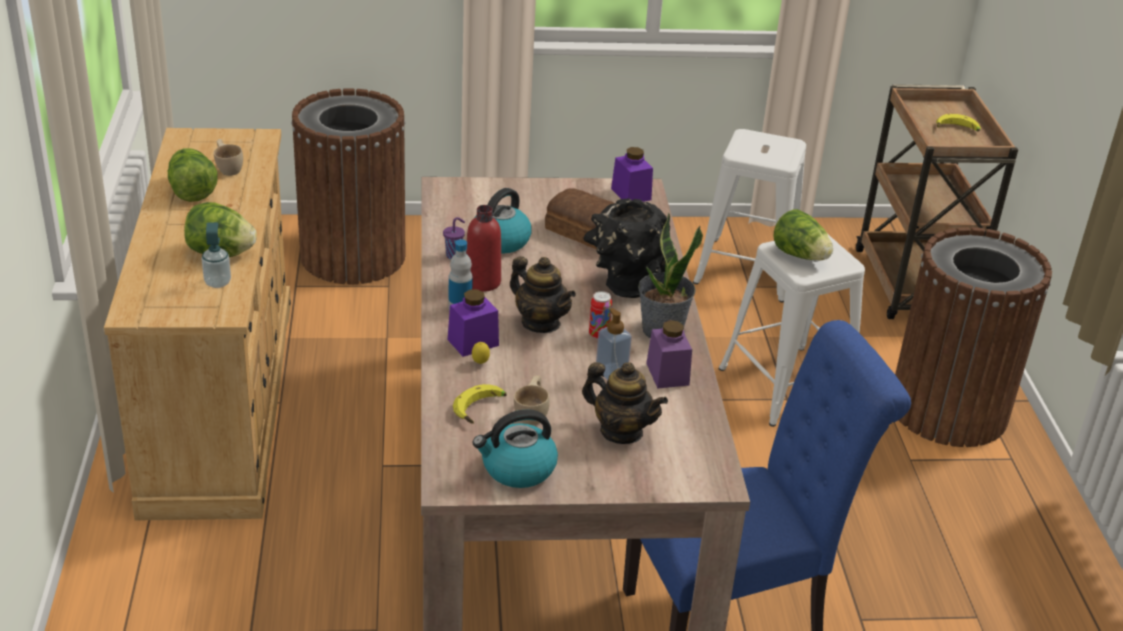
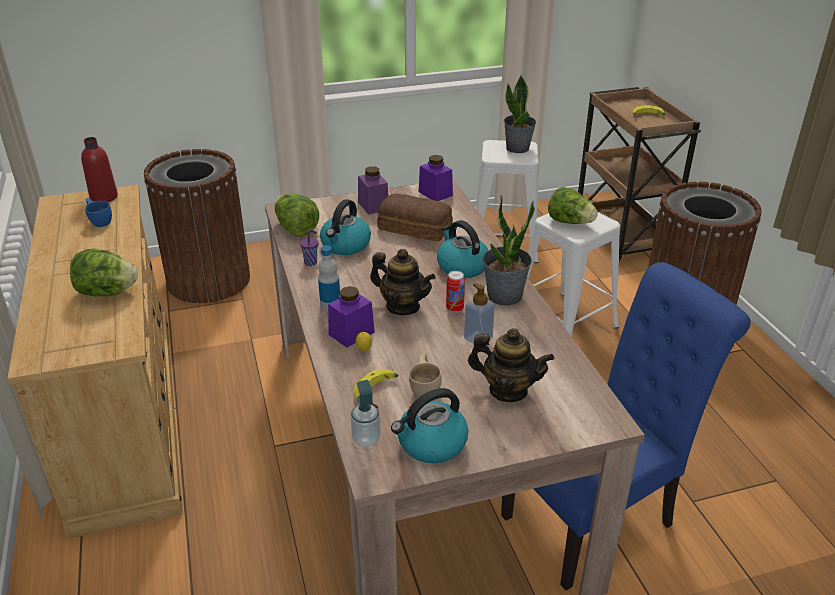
camera: 10 degrees left, 0 degrees up
lettuce [168,148,217,202] -> lettuce moved to [275,193,319,237]
soap dispenser [201,222,231,288] -> soap dispenser moved to [351,380,381,447]
beige cup [214,139,243,176] -> blue cup [85,198,112,227]
red bottle [466,205,501,292] -> red bottle moved to [81,137,118,202]
black vase [583,198,674,298] -> kettle [437,220,489,278]
purple jar [646,320,692,389] -> purple jar moved to [358,166,388,215]
none -> potted plant [504,75,536,153]

